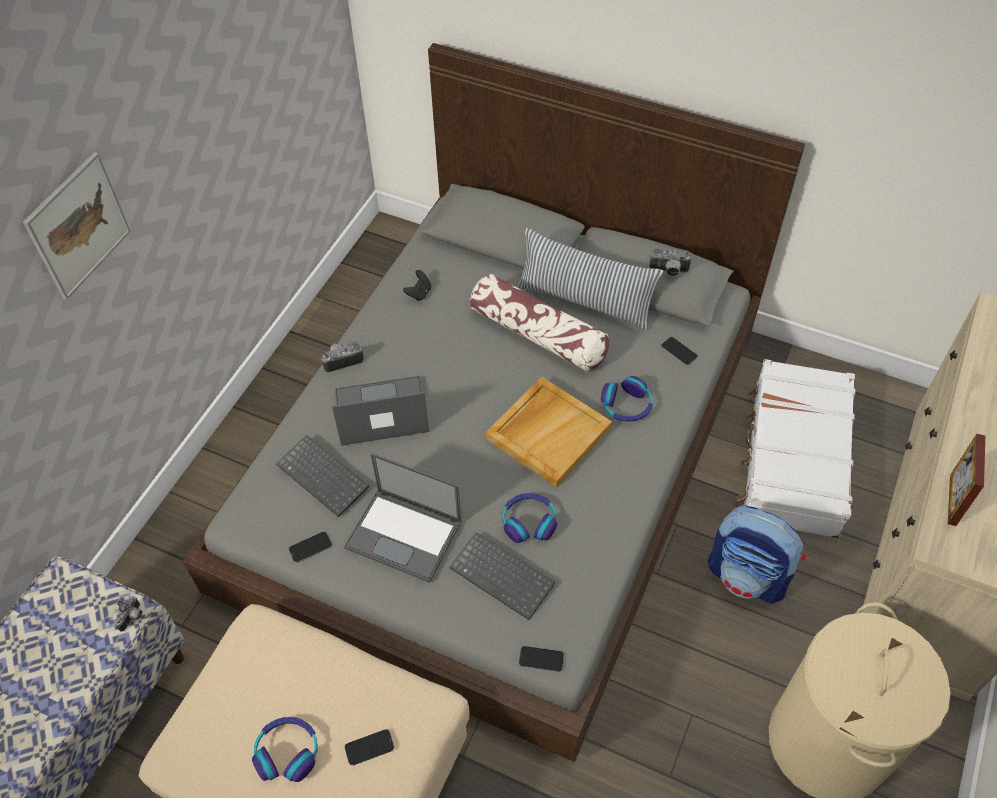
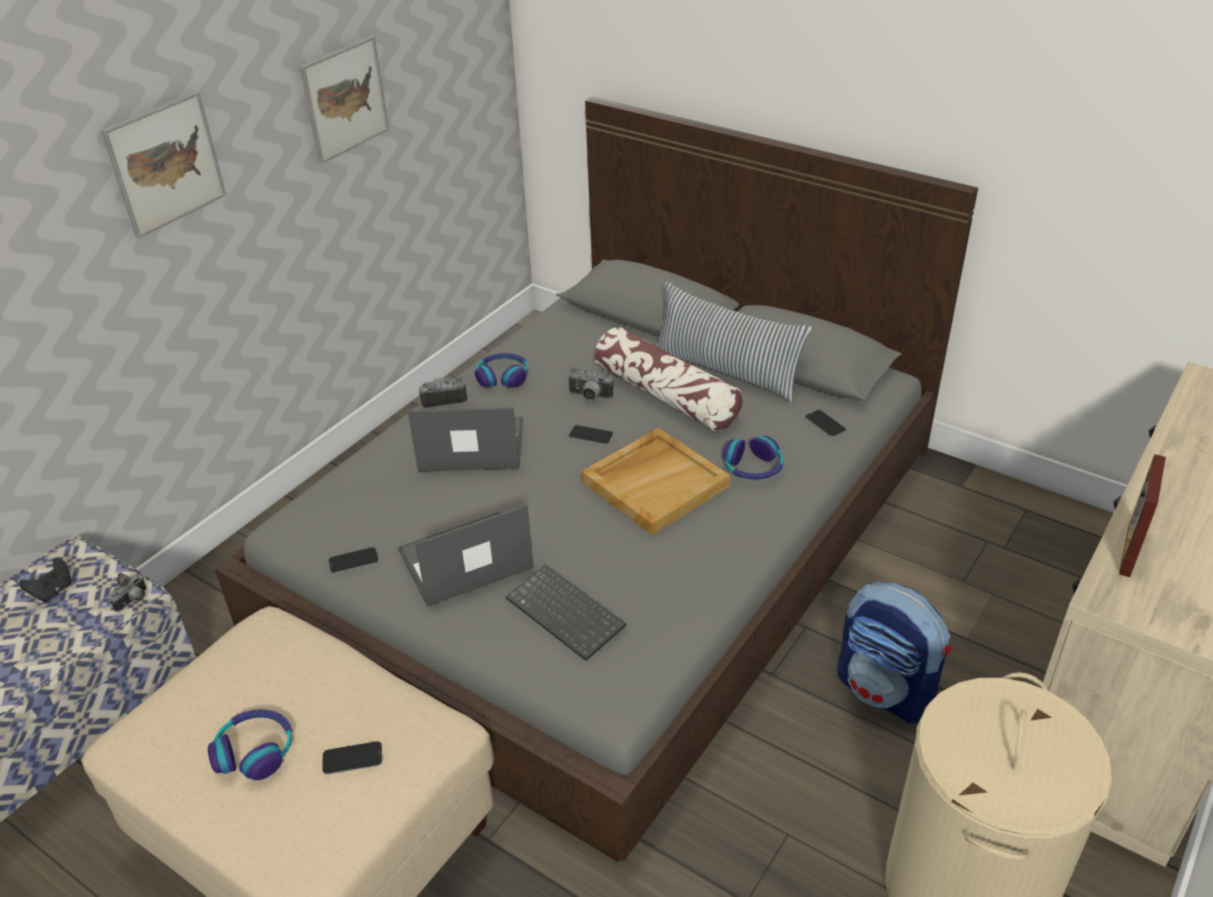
camera: 10 degrees right, 15 degrees down
keyboard [276,435,369,517] -> none
laptop [344,453,462,583] -> laptop turned 120 degrees clockwise [398,504,534,606]
black game controller [403,270,431,301] -> black game controller moved to [19,558,72,602]
headphones [502,493,557,543] -> headphones moved to [475,353,528,388]
phone [519,646,564,672] -> phone moved to [569,425,613,445]
camera [649,248,692,276] -> camera moved to [567,368,613,400]
white suitcase [737,359,855,538] -> none
none -> picture [300,36,389,164]

